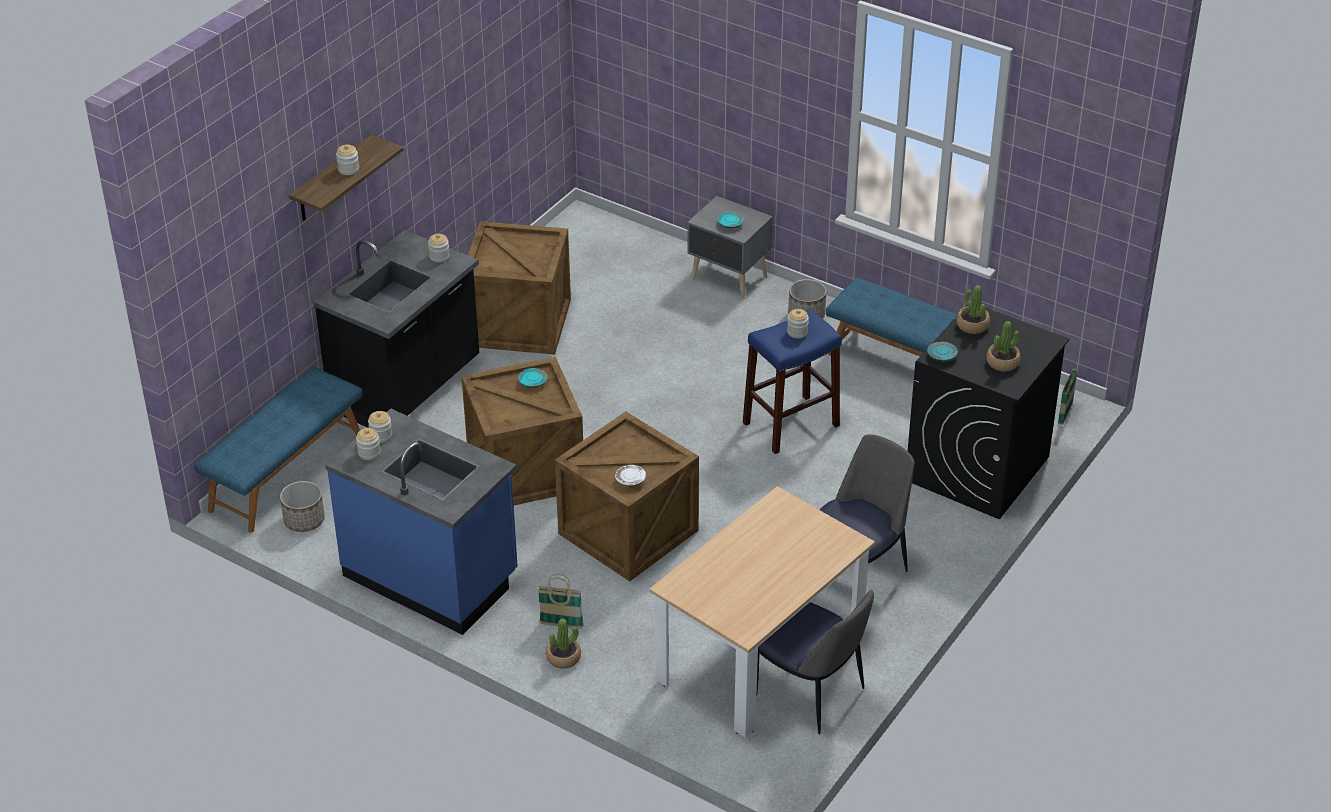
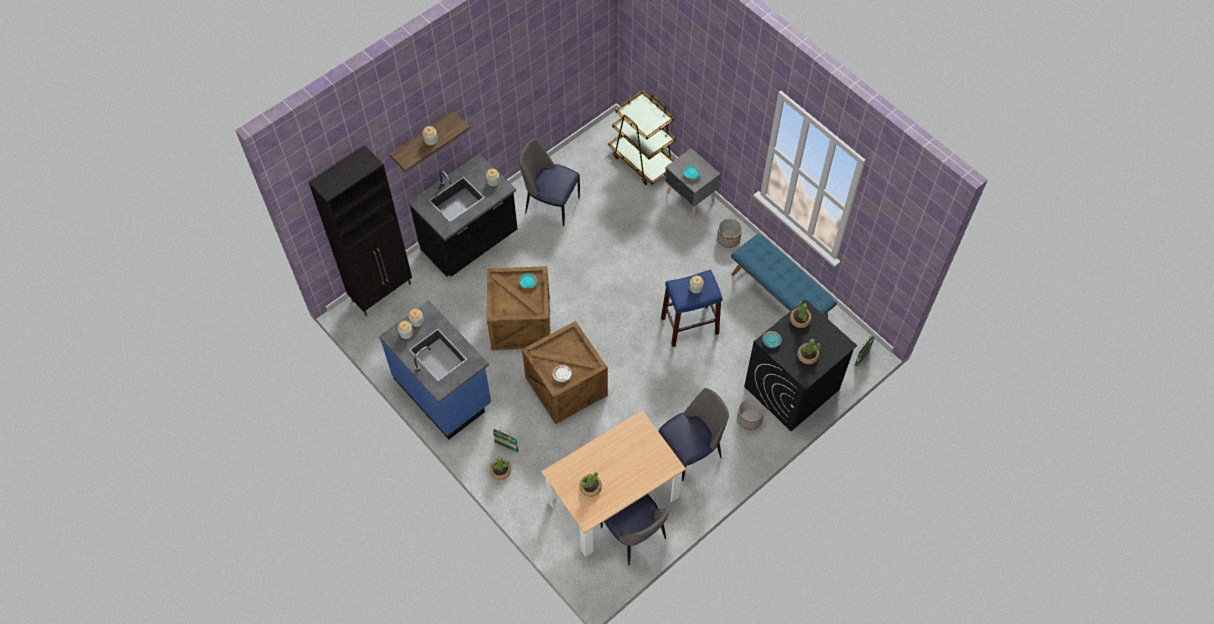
camera: 15 degrees right, 20 degrees up
blue bench [194,367,363,533] -> black cabinet [309,145,412,316]
planter [280,481,325,532] -> planter moved to [737,399,765,430]
crate [468,221,571,355] -> chair [519,139,580,227]
none -> potted plant [579,472,602,497]
none -> brown cart [608,91,675,185]

